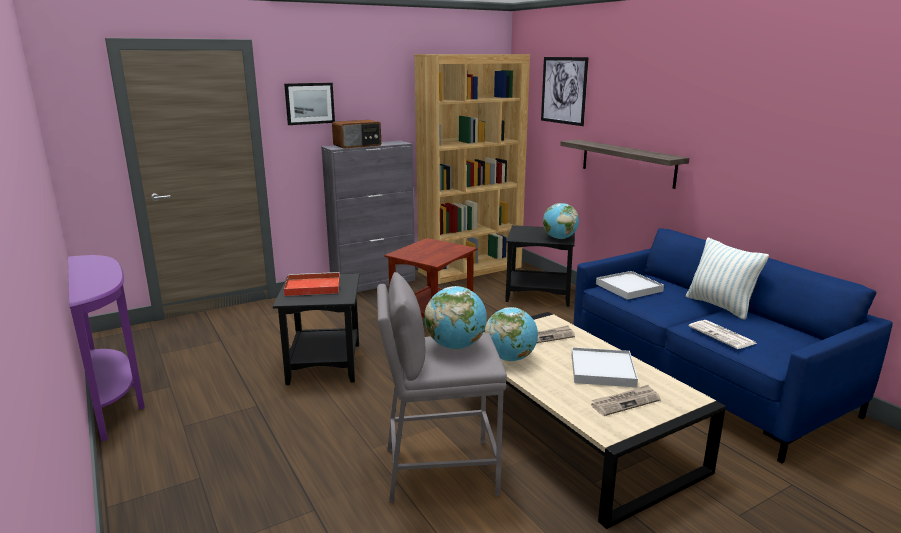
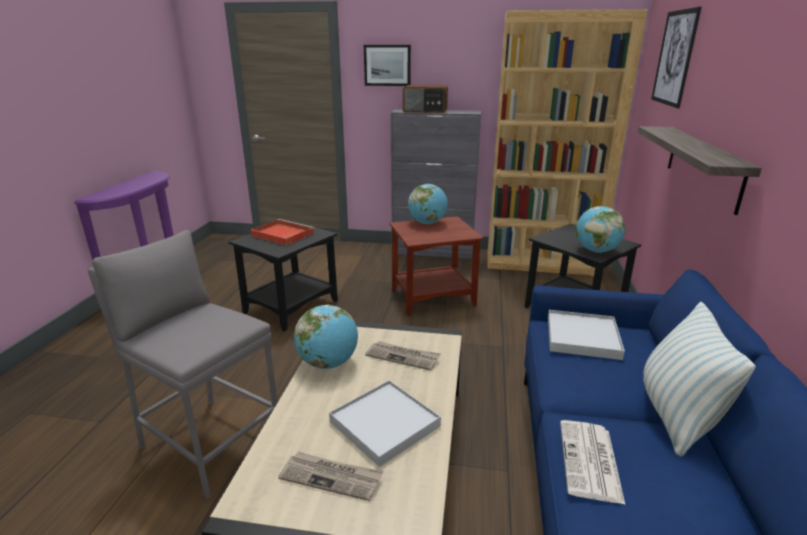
camera: 40 degrees right, 5 degrees up
globe [425,286,487,349] -> globe moved to [408,184,448,224]

